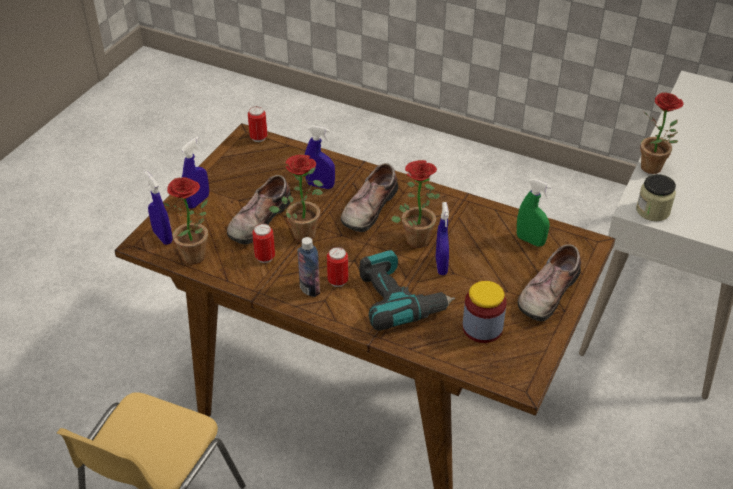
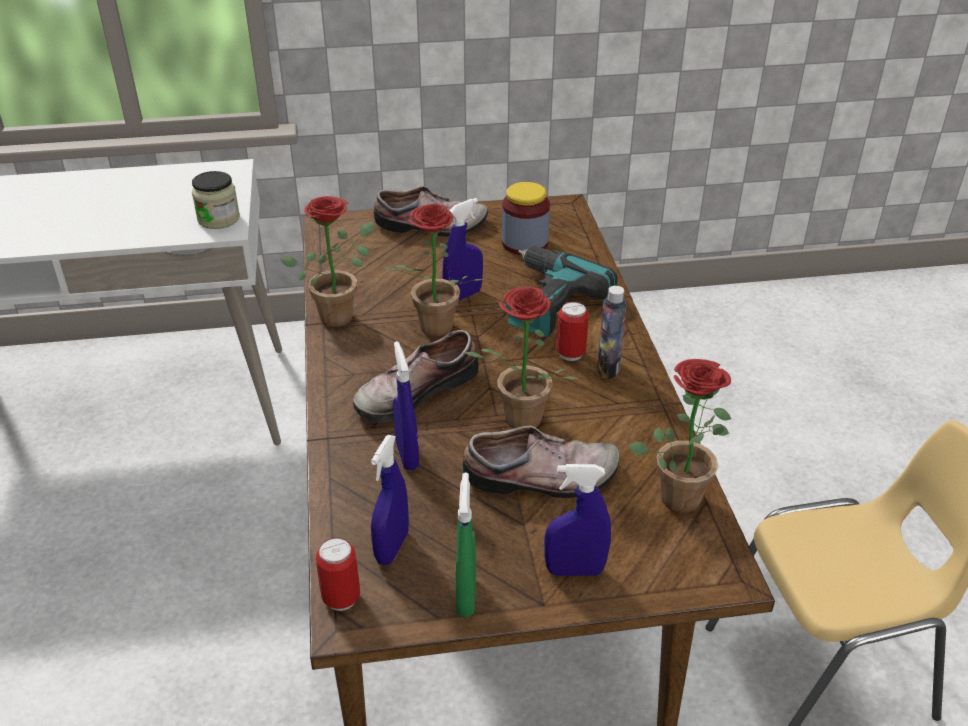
camera: 125 degrees left, 5 degrees down
blue spray bottle [144,171,173,245] -> blue spray bottle moved to [371,435,409,565]
can [252,224,275,263] -> none
shoe [341,163,398,232] -> shoe turned 150 degrees clockwise [353,330,478,423]
green spray bottle [517,179,552,247] -> green spray bottle moved to [456,473,476,617]
potted plant [640,92,684,174] -> potted plant moved to [280,196,374,327]

